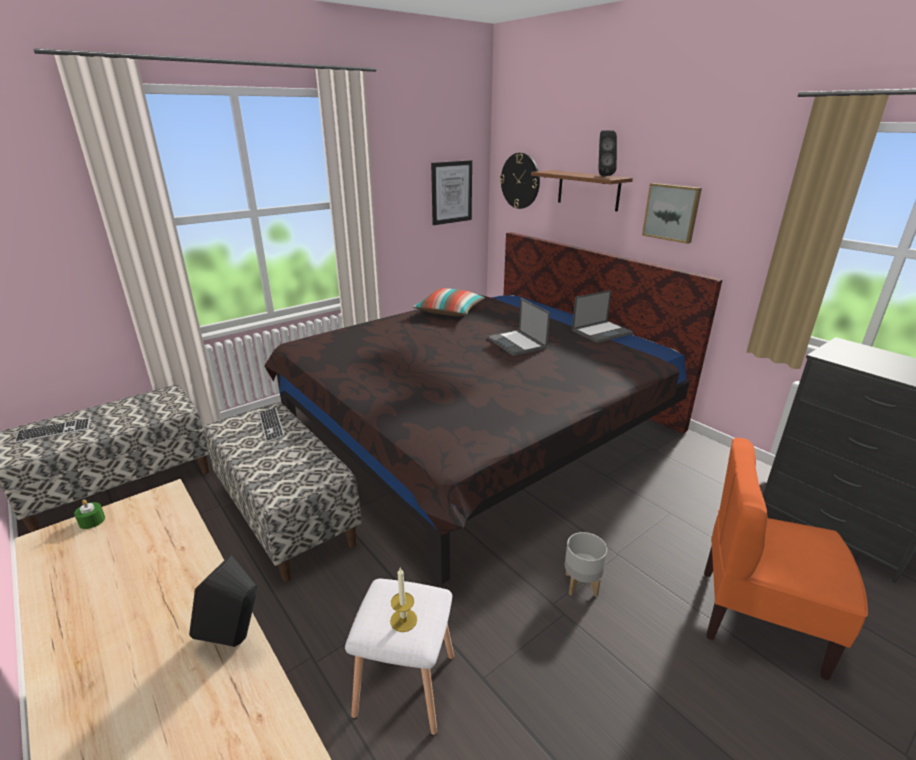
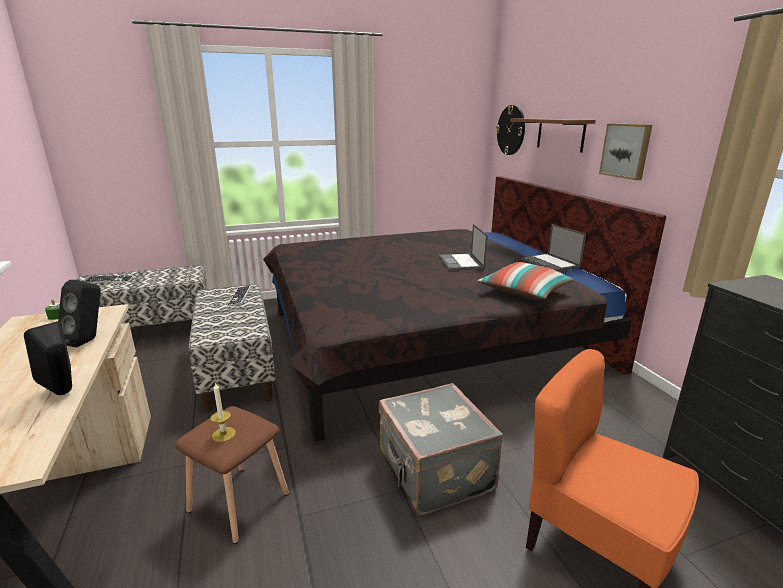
camera: 20 degrees right, 5 degrees down
white stool [345,579,454,736] -> brown stool [175,406,289,544]
pillow [413,288,485,316] -> pillow moved to [478,262,574,300]
picture [431,160,472,225] -> none
grey planter [565,532,607,597] -> grey suitcase [379,383,503,515]
laptop [572,290,634,343] -> laptop turned 75 degrees clockwise [521,224,586,272]
black speaker [598,130,617,177] -> black speaker moved to [58,280,100,348]

